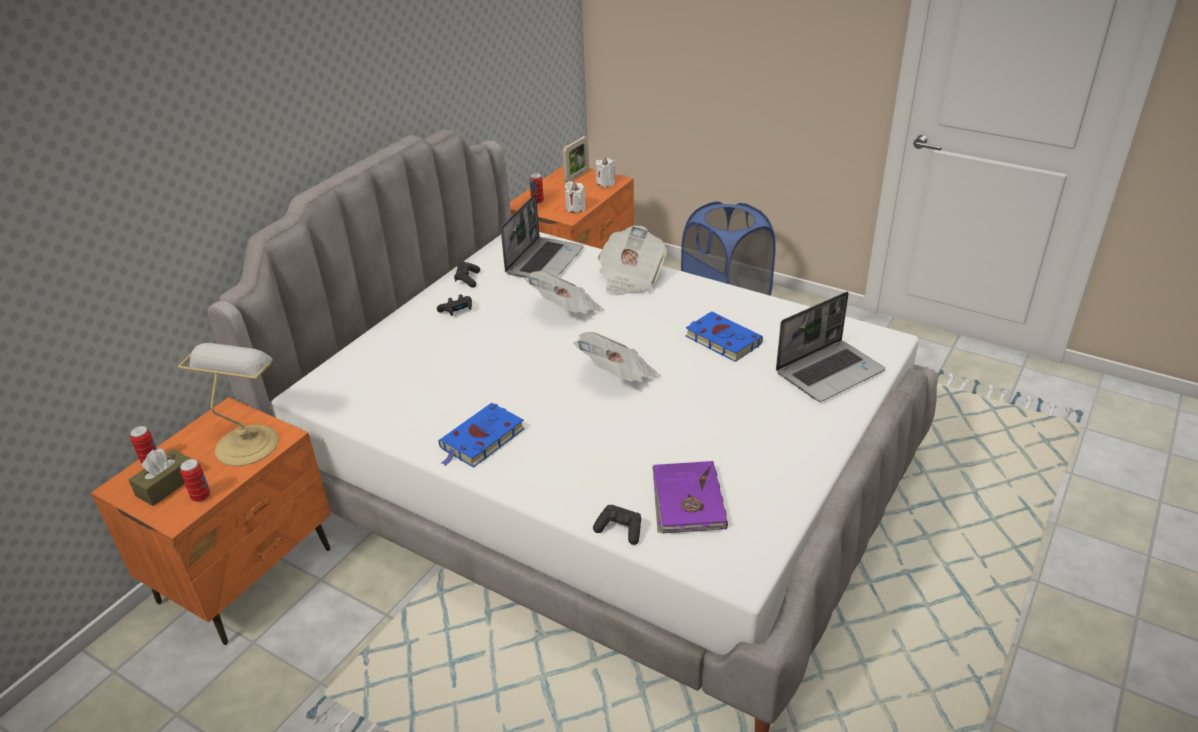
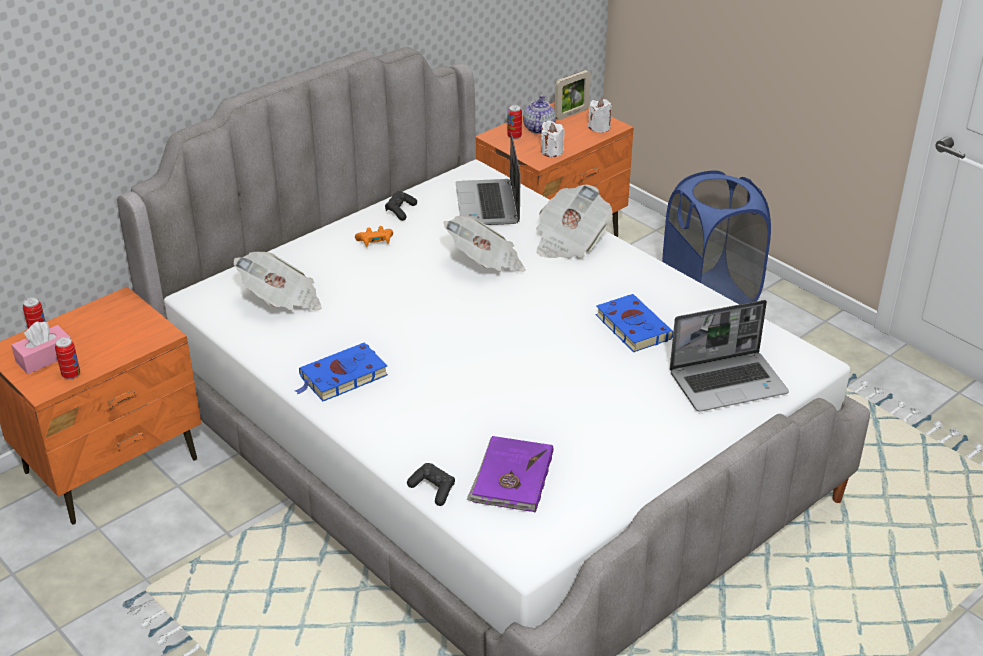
camera: 15 degrees right, 0 degrees up
brown tissue box [129,448,191,506] -> pink tissue box [11,321,71,374]
table lamp [178,343,279,466] -> none
black game controller [437,294,472,316] -> orange game controller [355,226,393,247]
laptop [501,194,584,278] -> laptop turned 135 degrees clockwise [456,133,521,225]
newspaper [574,332,661,382] -> newspaper moved to [234,252,322,310]
none -> teapot [523,95,556,134]

